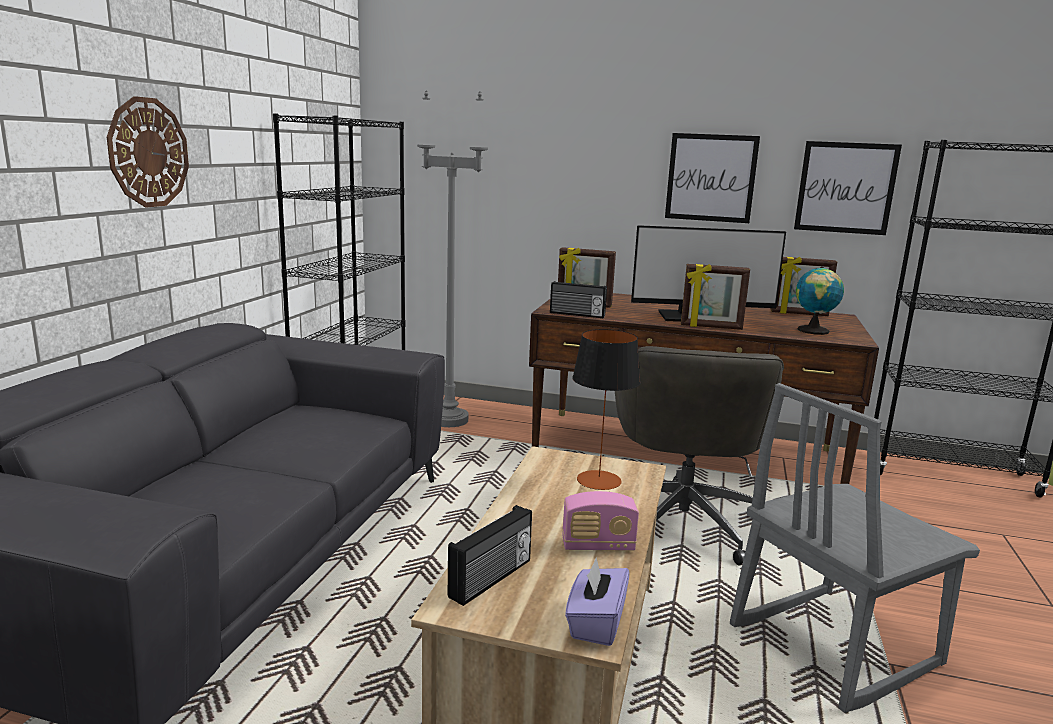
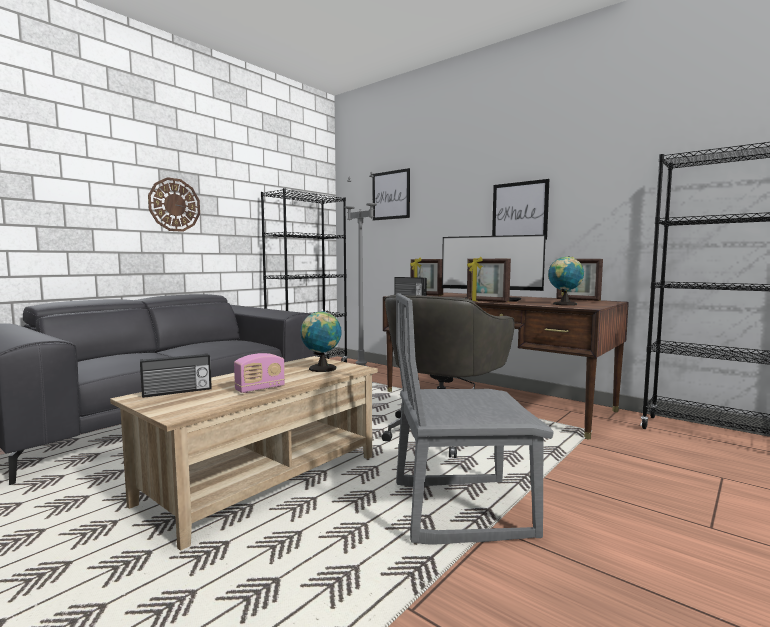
camera: 25 degrees right, 10 degrees down
radio [562,491,639,551] -> radio turned 60 degrees counterclockwise [234,353,285,393]
purple tissue box [565,557,629,646] -> none
table lamp [572,329,641,490] -> globe [300,311,342,372]
picture [794,141,902,235] -> picture moved to [373,168,410,220]

